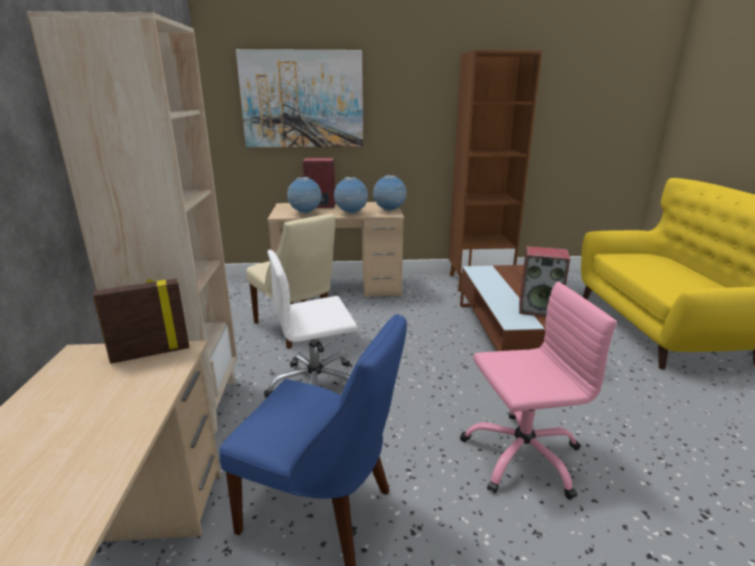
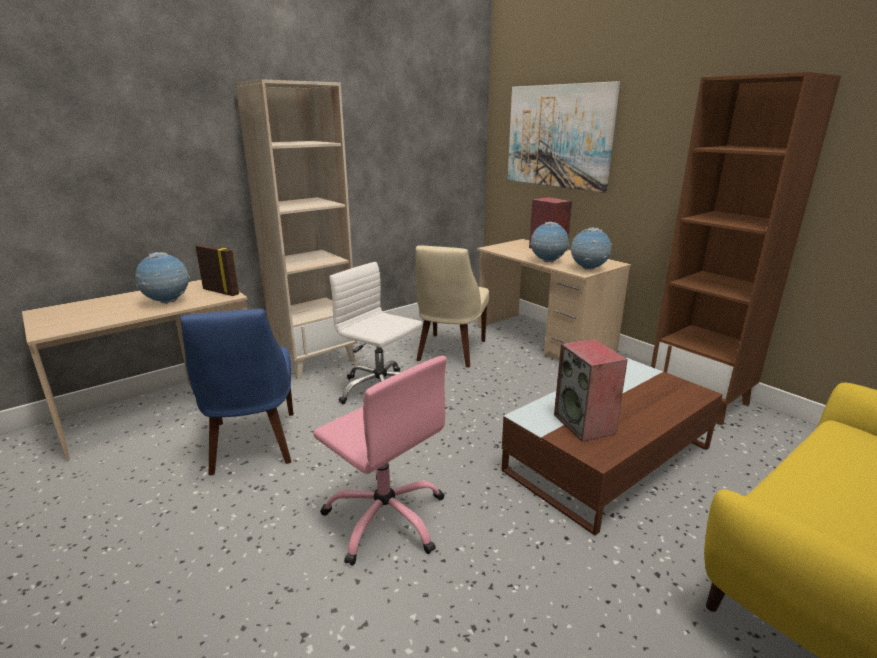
camera: 55 degrees right, 0 degrees up
globe [287,177,322,214] -> globe moved to [135,252,190,304]

